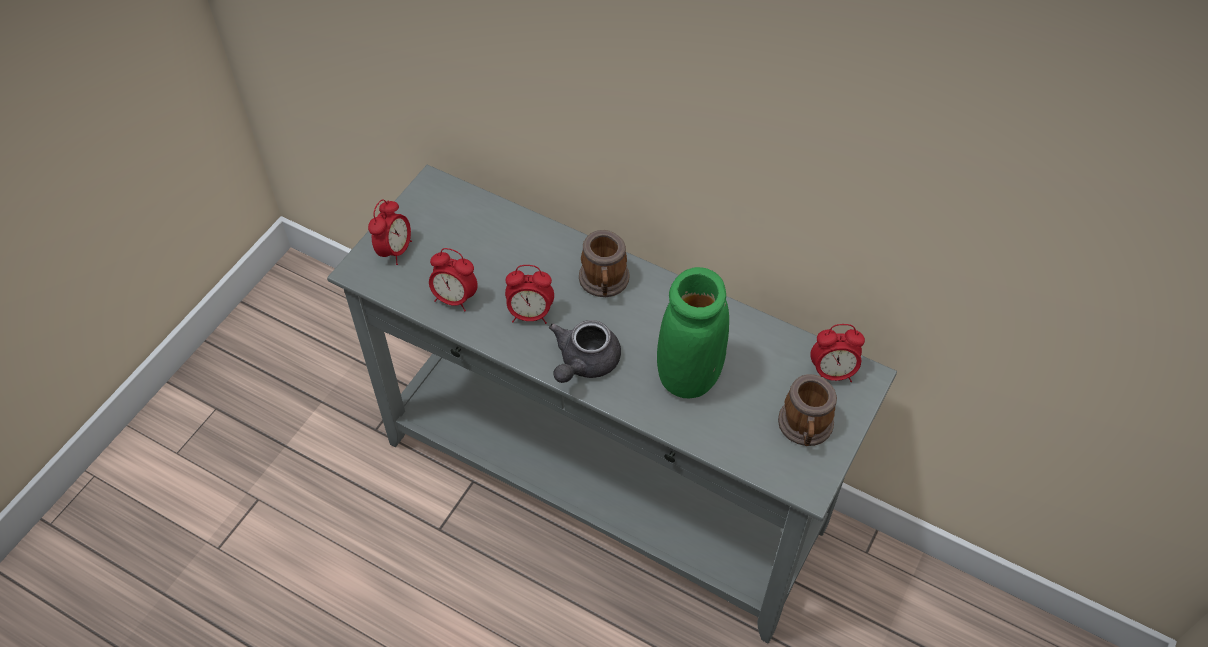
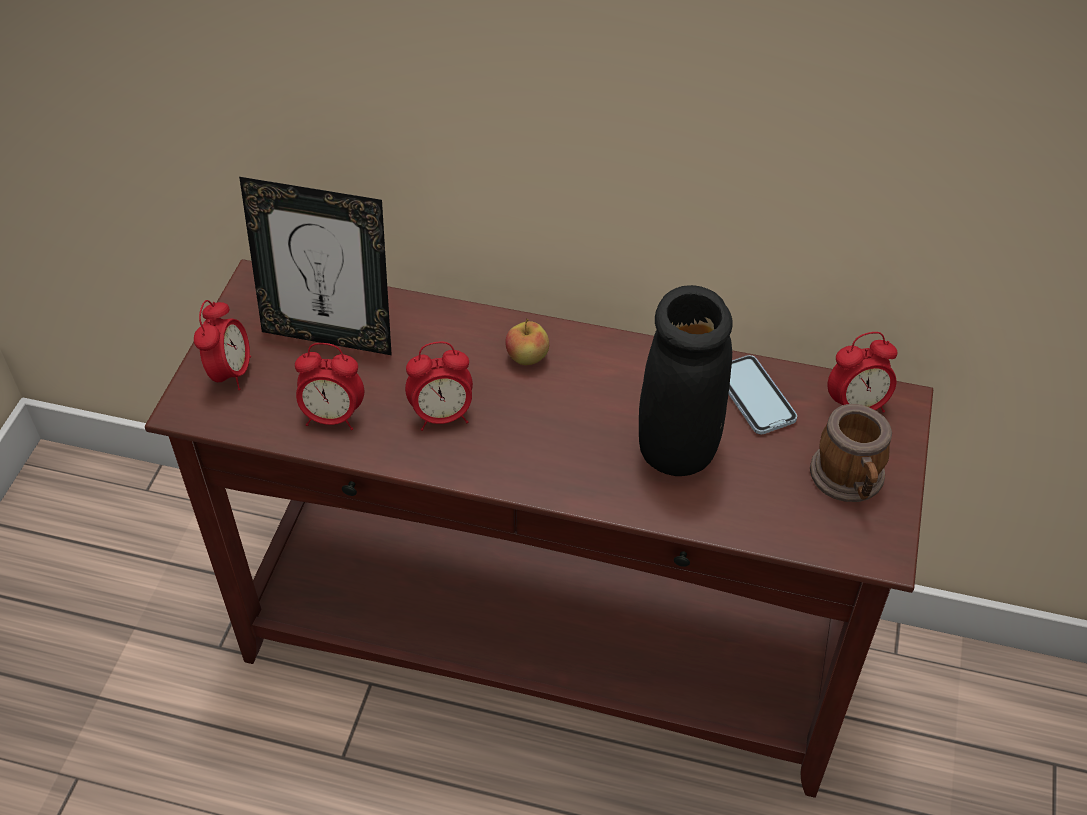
camera: 15 degrees left, 5 degrees down
grey console table [327,165,897,644] -> brown console table [145,259,933,798]
grey teapot [549,320,621,383] -> none
mug [579,230,630,297] -> apple [505,318,549,365]
green vase [657,267,729,398] -> black vase [639,285,733,476]
none -> picture frame [239,177,392,355]
none -> phone [729,355,797,434]

